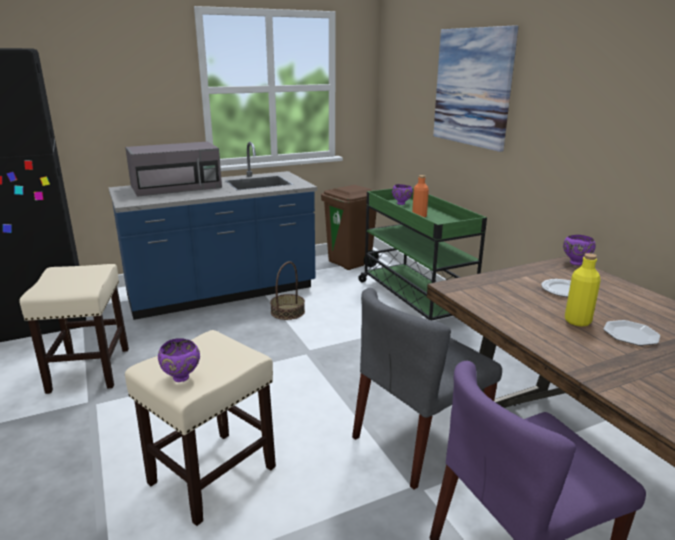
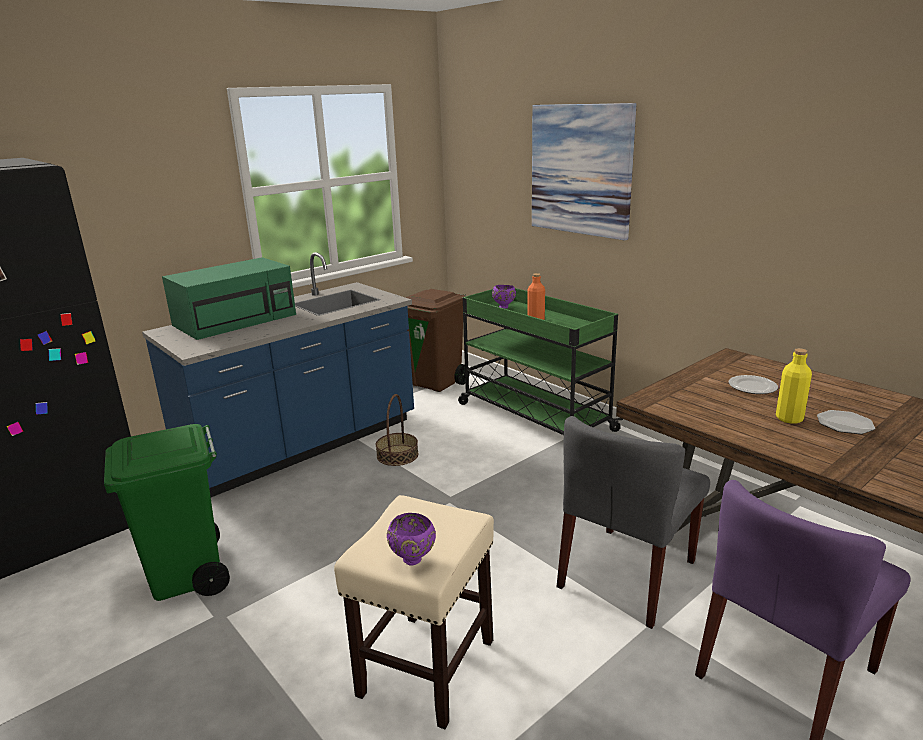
camera: 15 degrees left, 0 degrees up
beige stool [19,264,129,394] -> green trash can [104,424,230,601]
grey microwave [125,142,222,197] -> green microwave [162,257,296,340]
purple bowl [563,235,596,265] -> none

